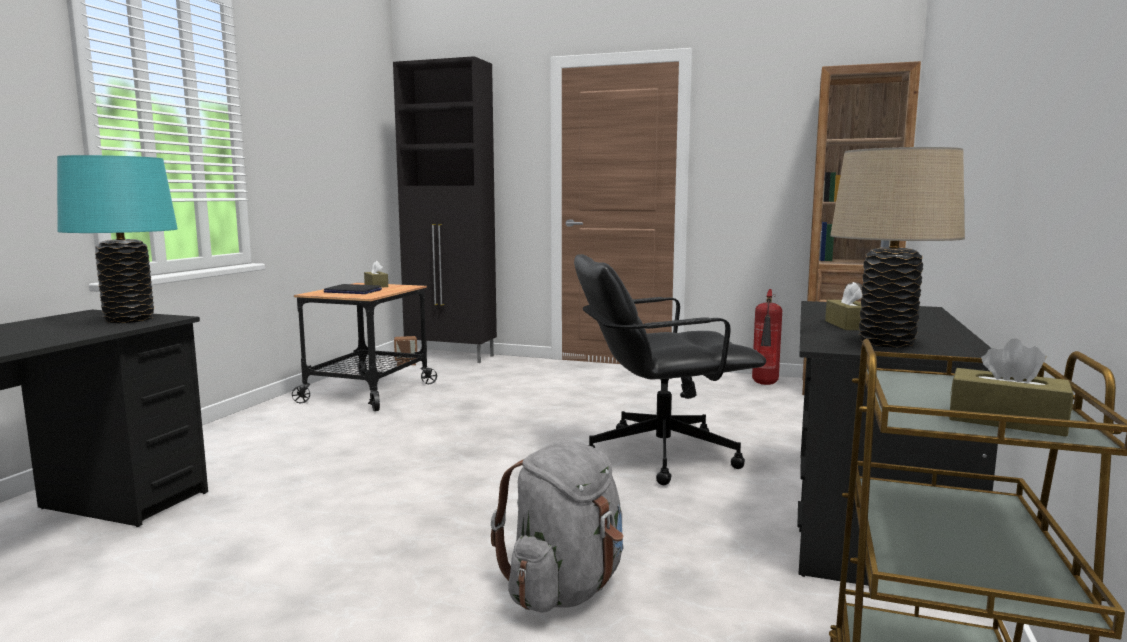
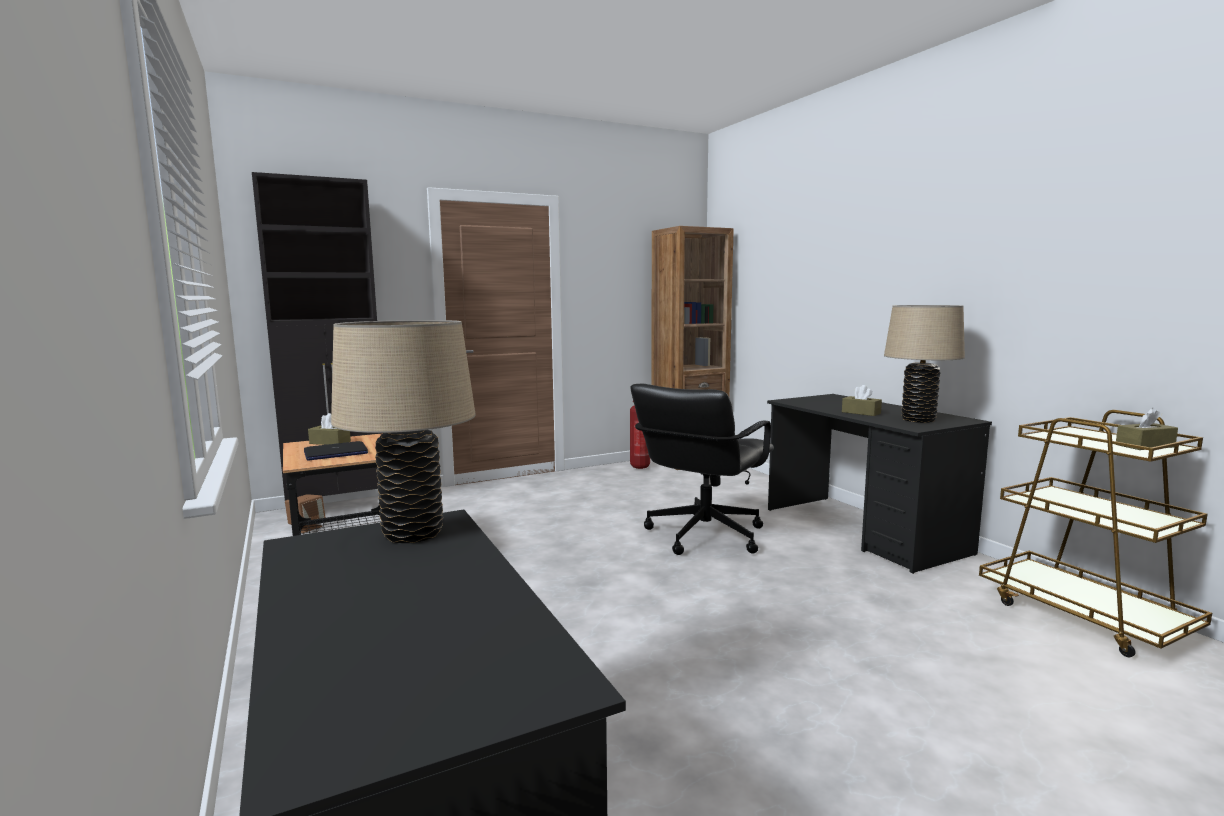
camera: 45 degrees left, 0 degrees up
turquoise table lamp [57,155,178,323] -> beige table lamp [331,320,476,543]
grey backpack [491,441,624,613] -> none

